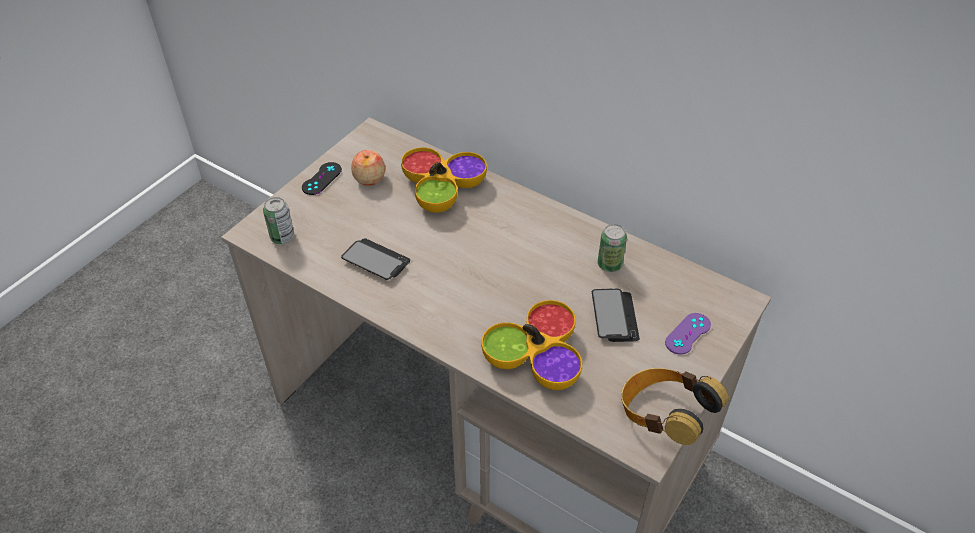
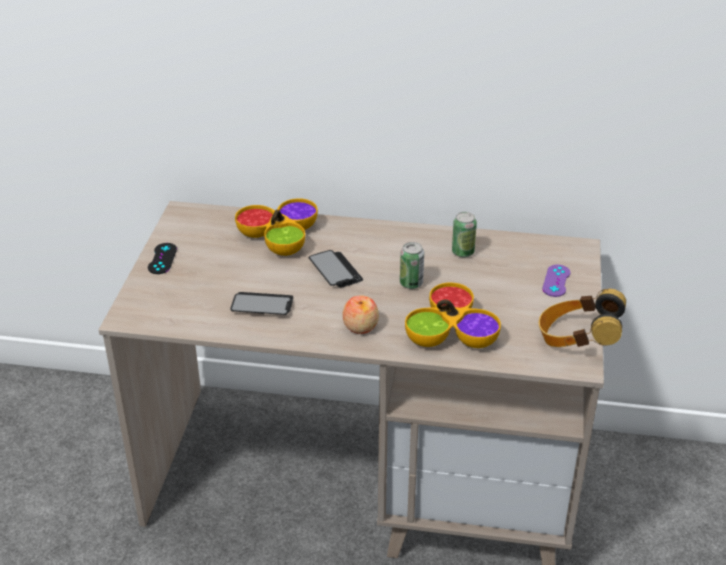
camera: 25 degrees left, 10 degrees down
can [263,197,294,244] -> can moved to [400,242,424,289]
apple [351,150,385,186] -> apple moved to [343,295,379,334]
phone [592,289,640,342] -> phone moved to [309,250,363,287]

